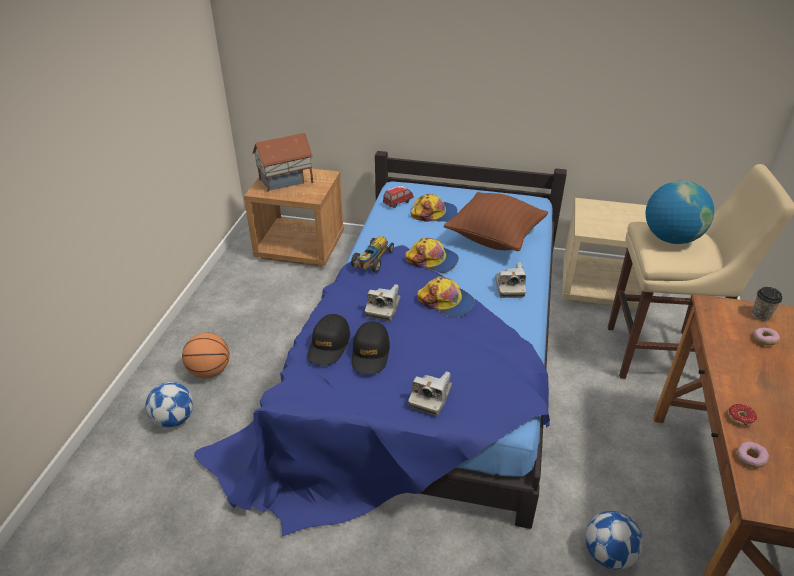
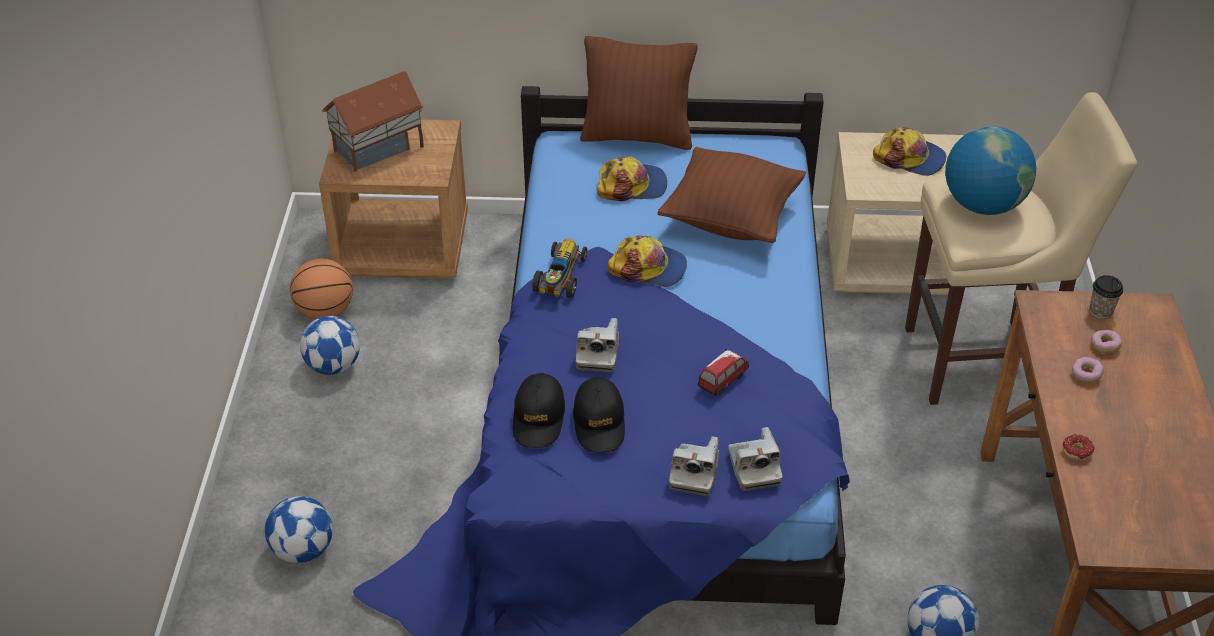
camera: 10 degrees left, 5 degrees up
basketball [182,333,230,378] -> basketball moved to [290,258,353,319]
toy car [383,186,414,208] -> toy car moved to [698,349,749,396]
cap [417,277,475,318] -> cap moved to [873,127,946,176]
camera [495,263,526,298] -> camera moved to [728,427,782,491]
donut [737,442,769,468] -> donut moved to [1072,357,1104,383]
none -> football [300,316,360,375]
none -> brown pillow [580,36,698,150]

